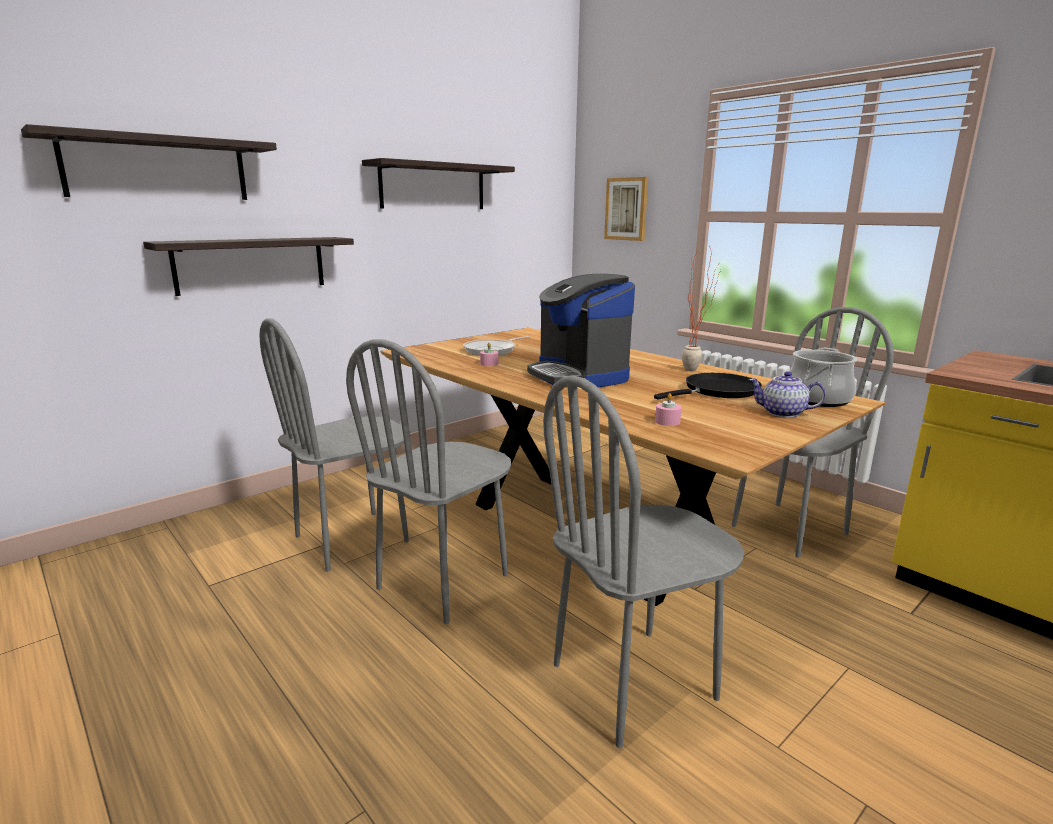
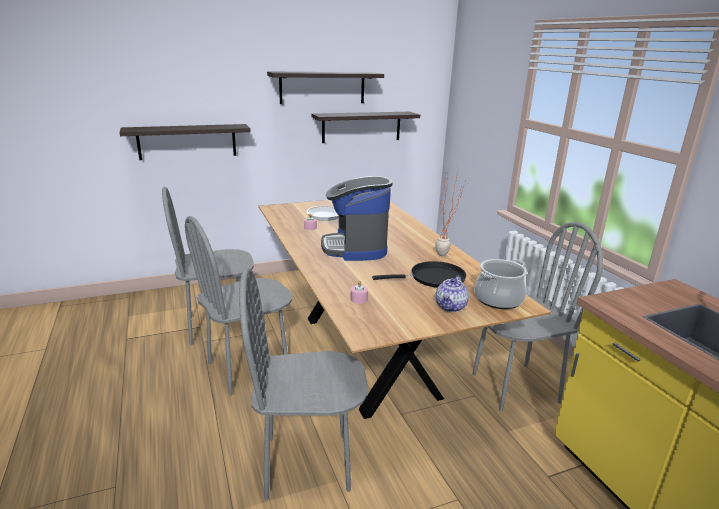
camera: 20 degrees right, 5 degrees up
shelf [21,124,277,200] -> shelf moved to [312,112,420,143]
picture [604,177,648,241] -> none
teapot [749,371,826,418] -> teapot turned 105 degrees counterclockwise [436,276,469,312]

